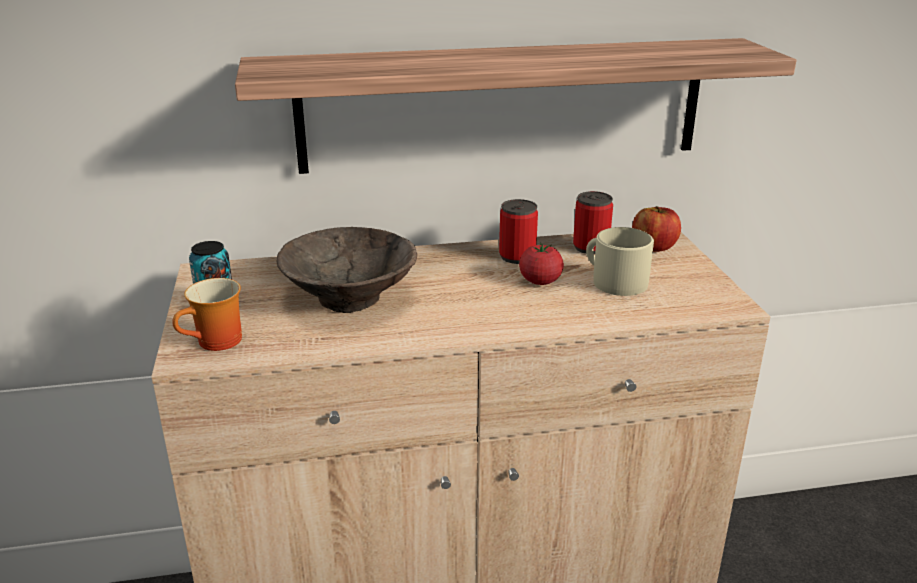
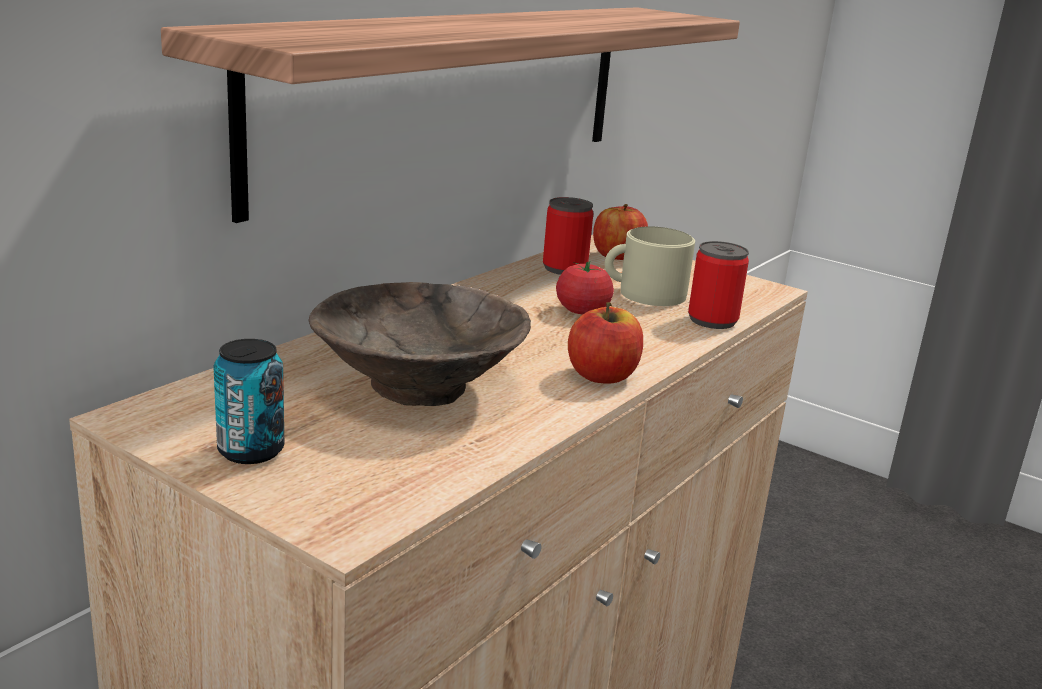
camera: 45 degrees left, 5 degrees down
mug [172,278,242,351] -> none
can [499,199,538,264] -> can moved to [688,241,749,329]
none -> apple [568,302,643,384]

